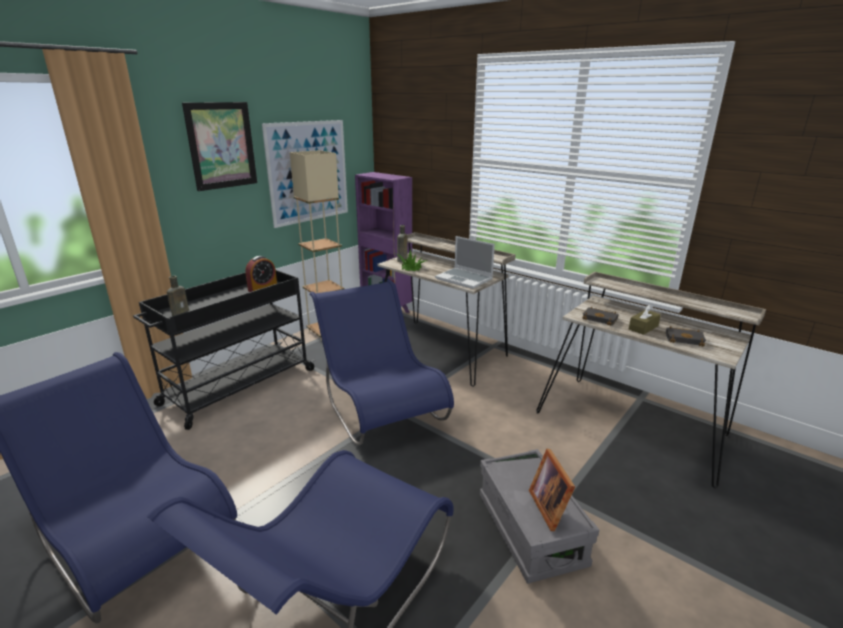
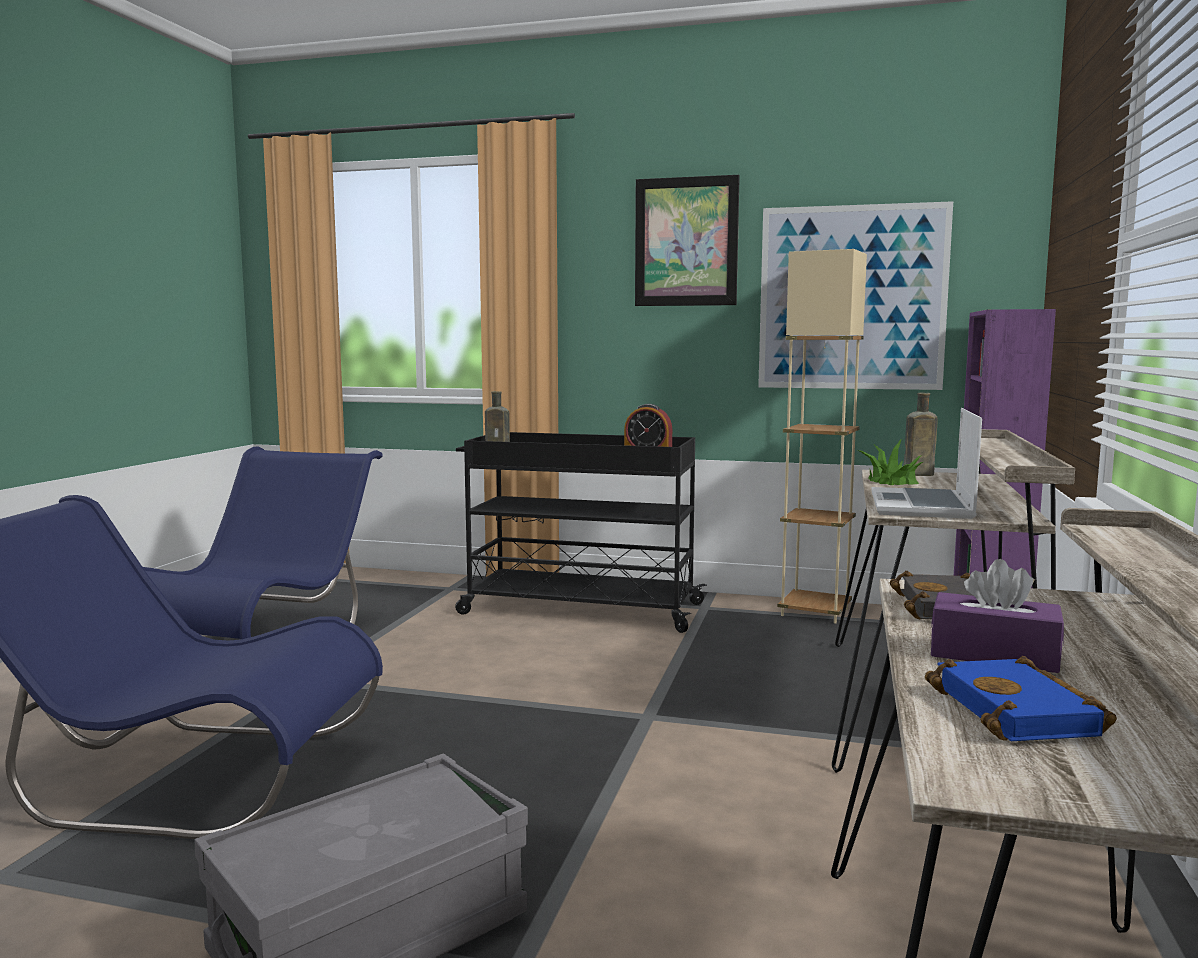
camera: 65 degrees right, 15 degrees down
blue chair [310,280,454,445] -> none
picture frame [529,449,575,531] -> none
brown tissue box [629,304,661,335] -> purple tissue box [931,559,1064,673]
black book [666,326,706,347] -> blue book [925,656,1117,741]

